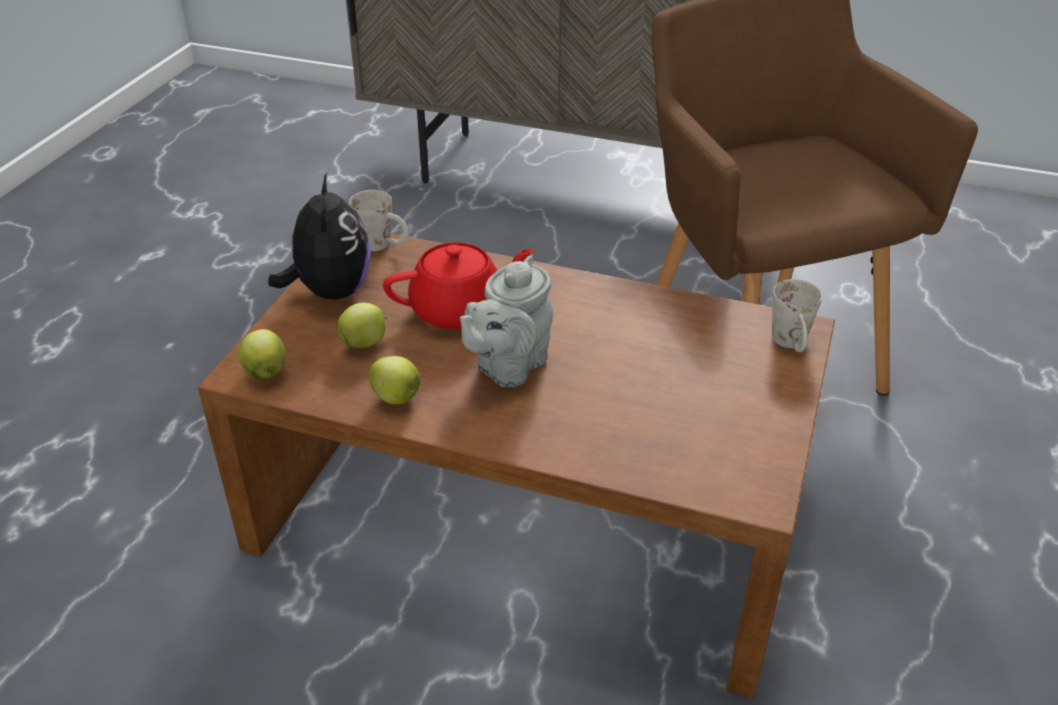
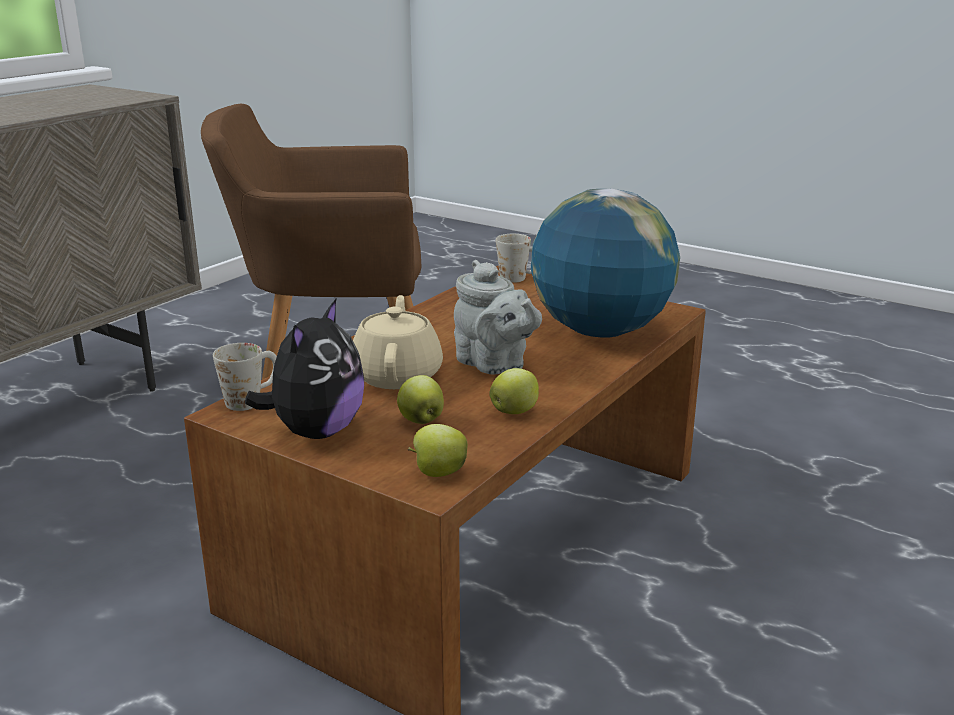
camera: 75 degrees left, 15 degrees down
plush toy [268,172,371,300] -> plush toy turned 105 degrees clockwise [245,299,364,439]
red teapot [383,242,535,329] -> beige teapot [353,295,443,389]
none -> globe [531,189,680,338]

